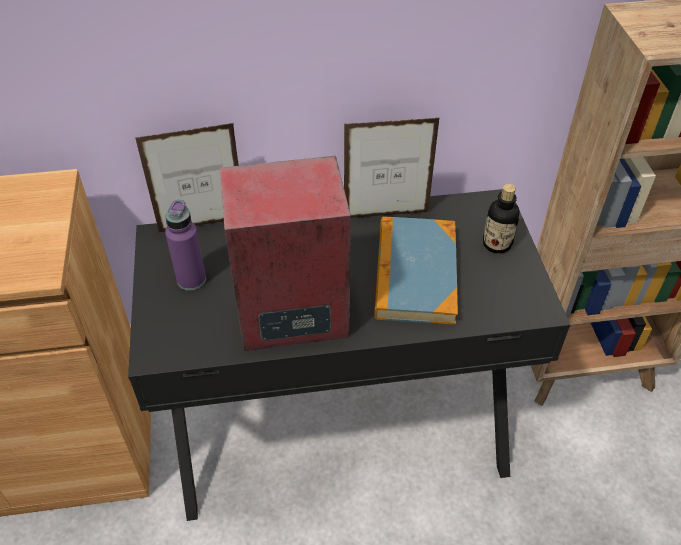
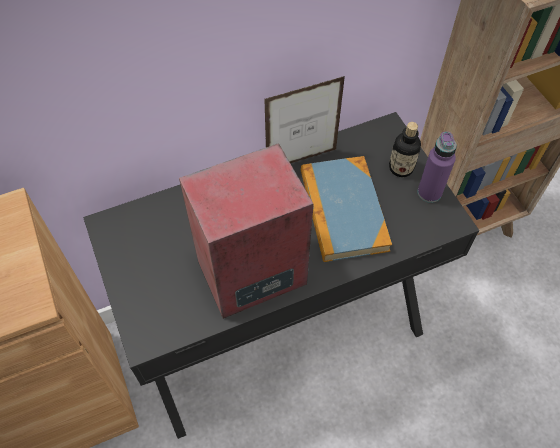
camera: 15 degrees left, 10 degrees up
picture frame [135,123,239,233] -> none
purple bottle [165,200,206,291] -> purple bottle moved to [417,131,457,203]

